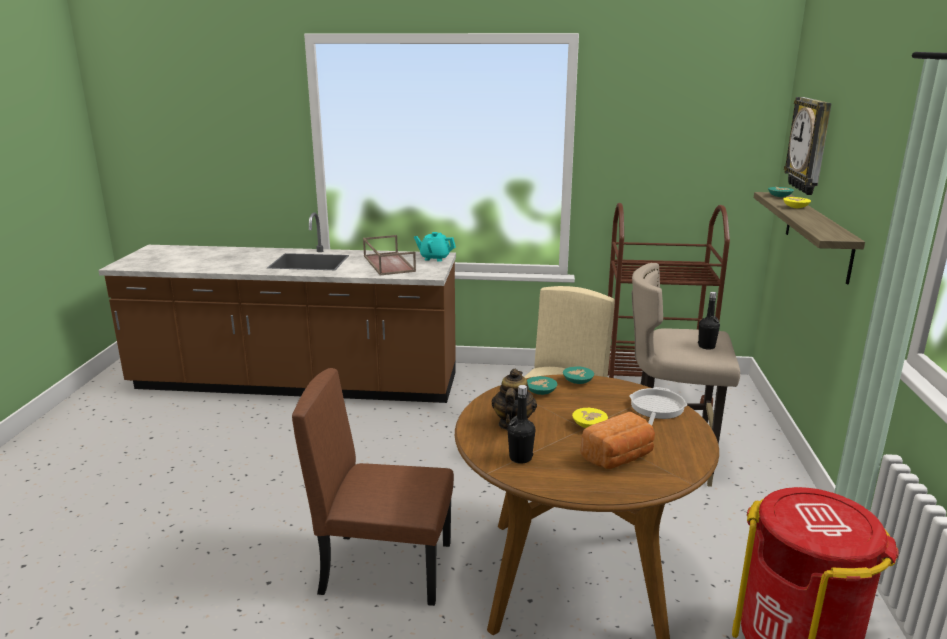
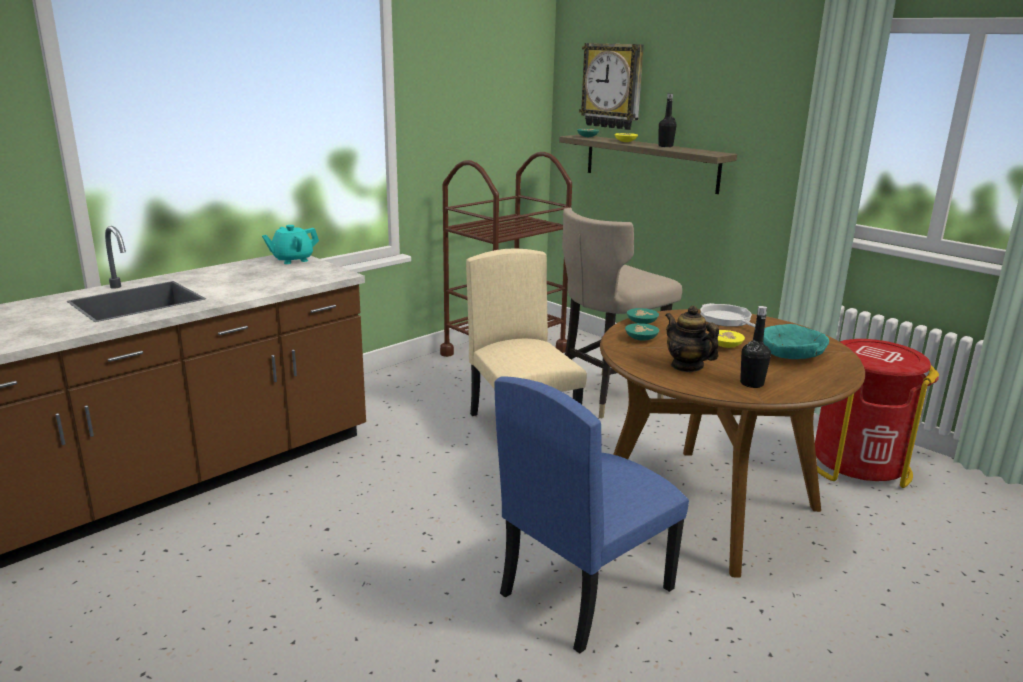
camera: 50 degrees left, 0 degrees up
brown chair [292,368,454,606] -> blue chair [494,376,689,653]
brown tray [363,235,416,276] -> none
bread [580,412,655,469] -> turquoise bowl [763,324,829,359]
black bottle [698,292,720,350] -> black bottle moved to [659,94,677,147]

